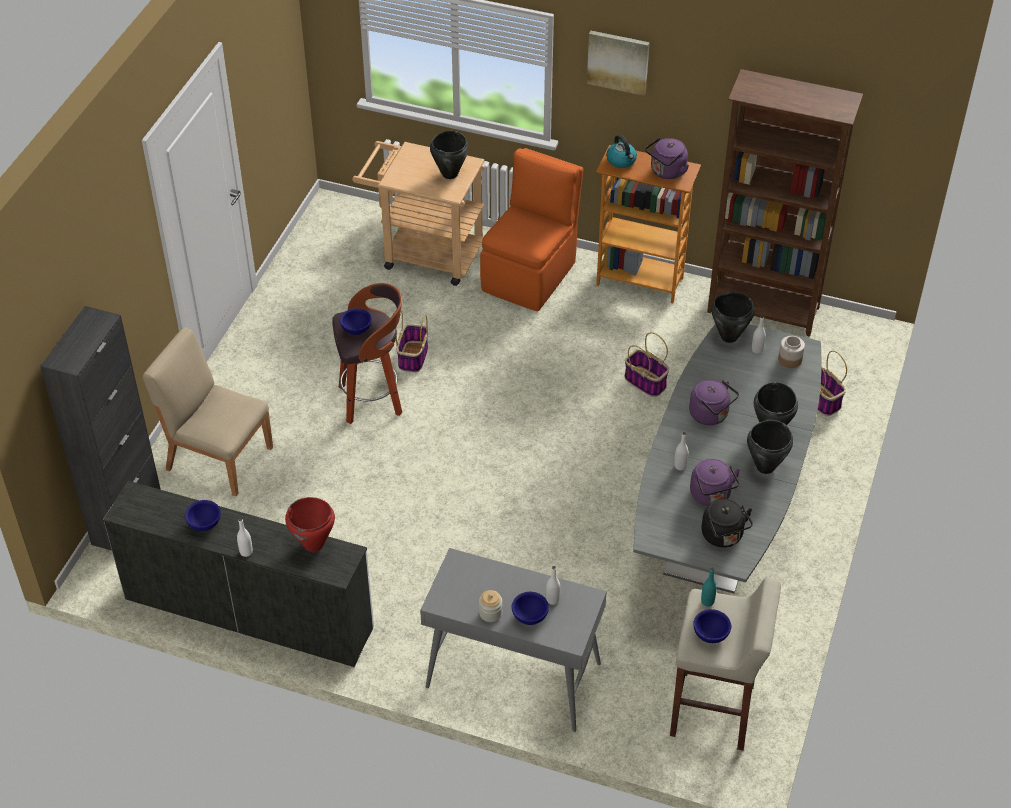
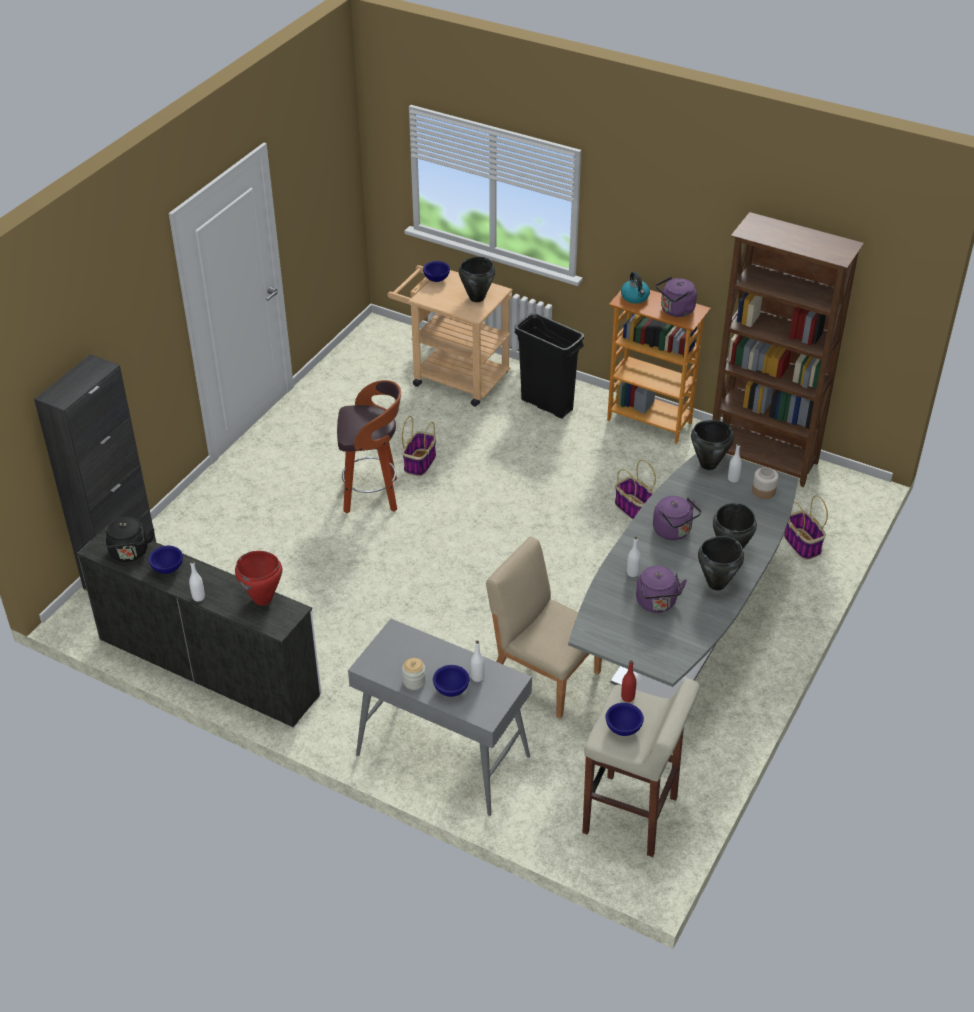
camera: 10 degrees right, 5 degrees down
beige chair [143,327,273,497] -> beige chair moved to [486,536,602,719]
blue bowl [340,308,372,335] -> blue bowl moved to [423,261,450,282]
orange chair [480,148,583,311] -> black trash can [515,313,584,419]
picture [587,31,650,96] -> none
black kettle [701,499,753,548] -> black kettle moved to [105,517,154,562]
turquoise bottle [701,568,717,607] -> red bottle [621,660,636,702]

